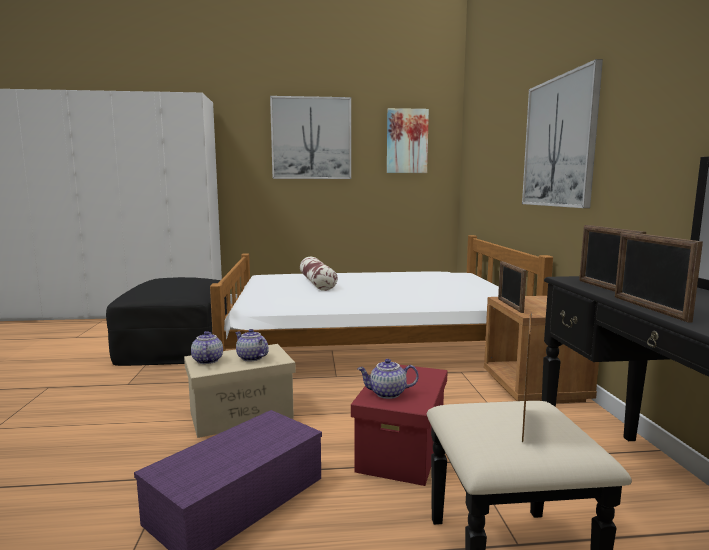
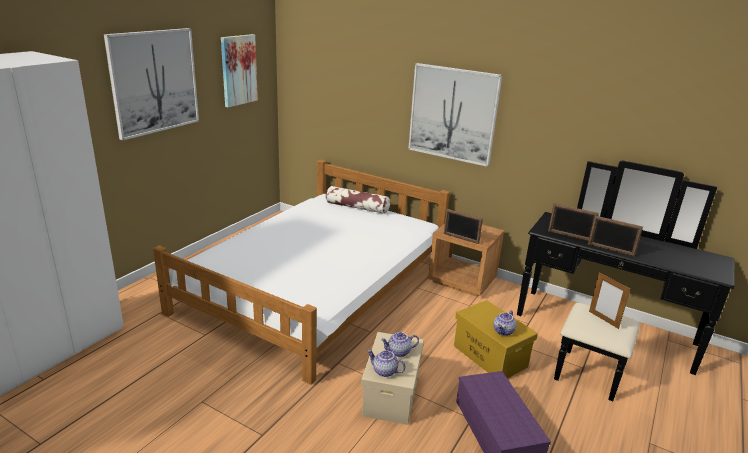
camera: 55 degrees left, 15 degrees up
black ottoman [106,277,227,366] -> none
pillow [300,257,338,291] -> pillow moved to [326,186,390,214]
red storage box [351,365,448,486] -> yellow storage box [454,300,538,378]

